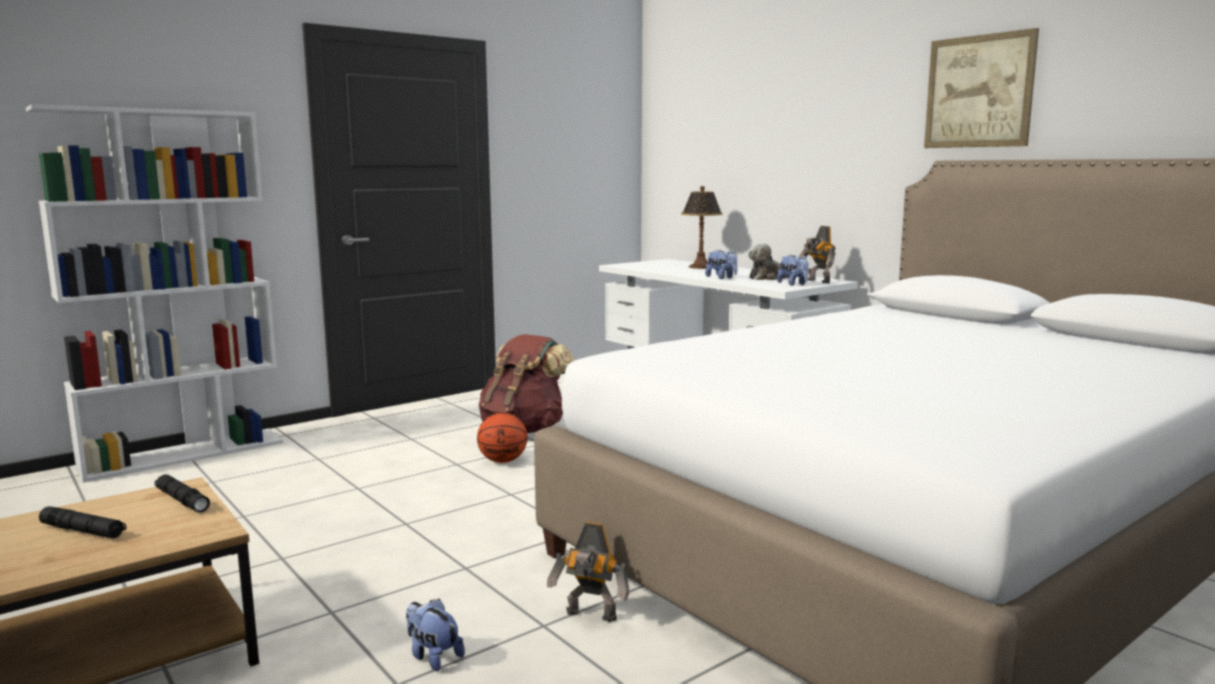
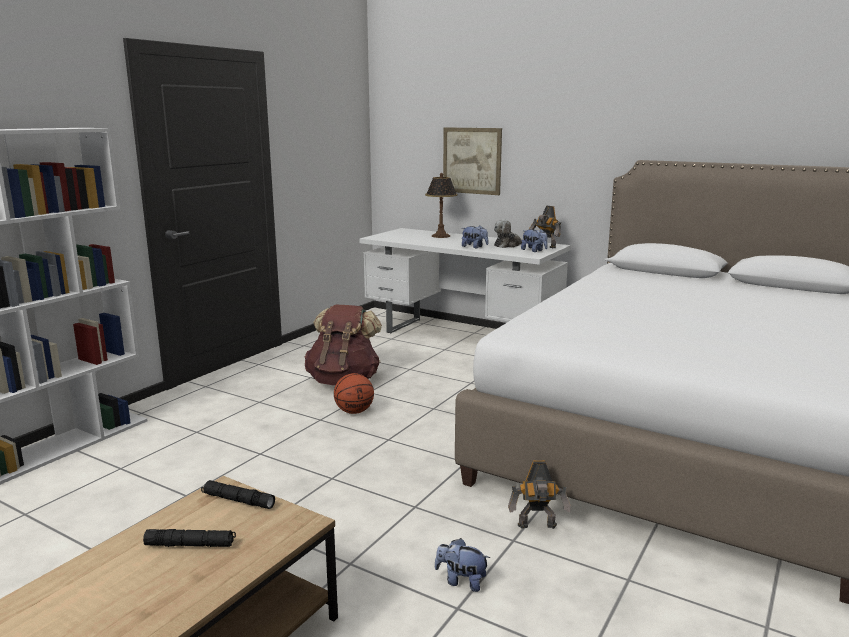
camera: 20 degrees left, 5 degrees up
picture [924,28,1039,148] -> picture moved to [443,127,502,195]

